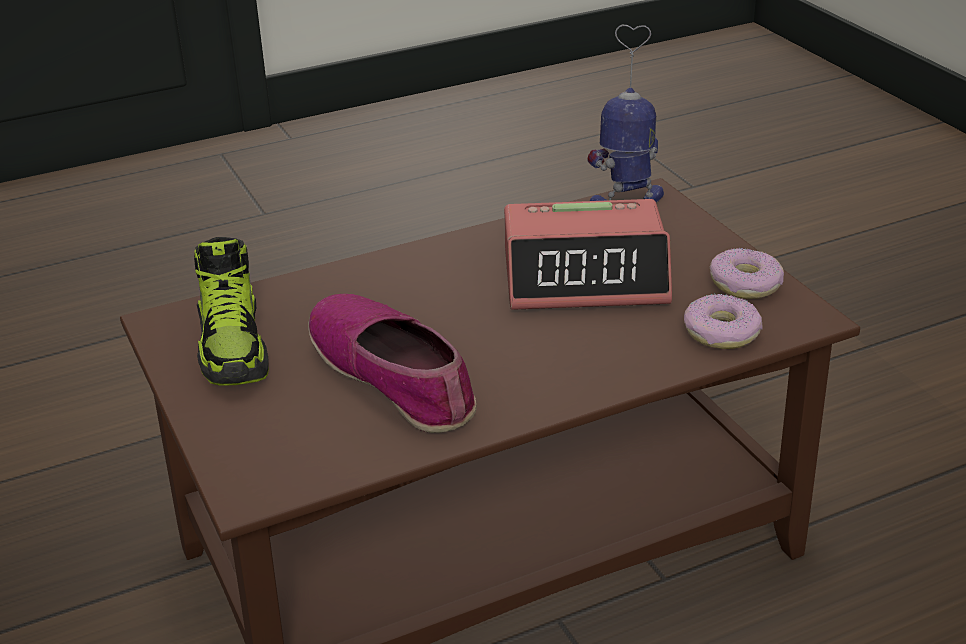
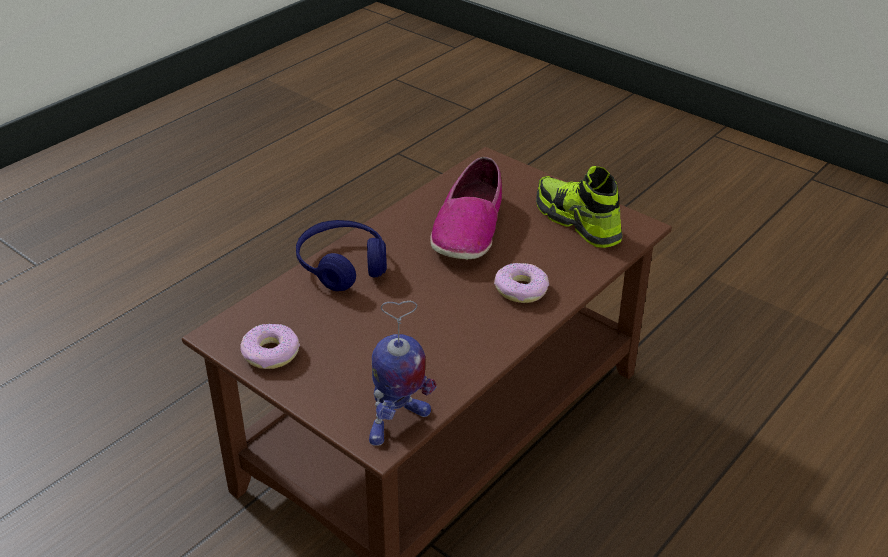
camera: 155 degrees right, 5 degrees up
shoe [308,294,477,433] -> shoe turned 75 degrees clockwise [430,157,502,260]
alarm clock [504,199,672,310] -> none
donut [684,294,763,349] -> donut moved to [494,263,549,303]
none -> blue headphones [296,220,387,291]

